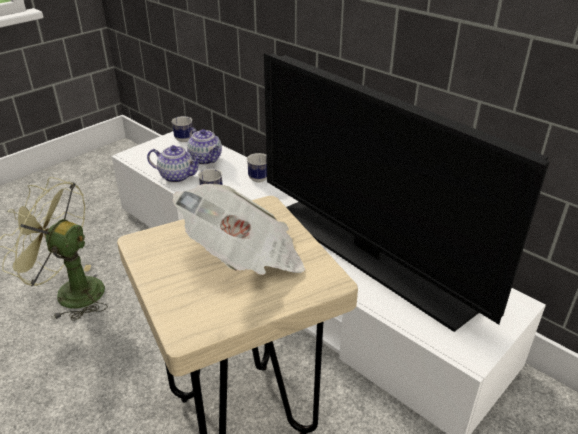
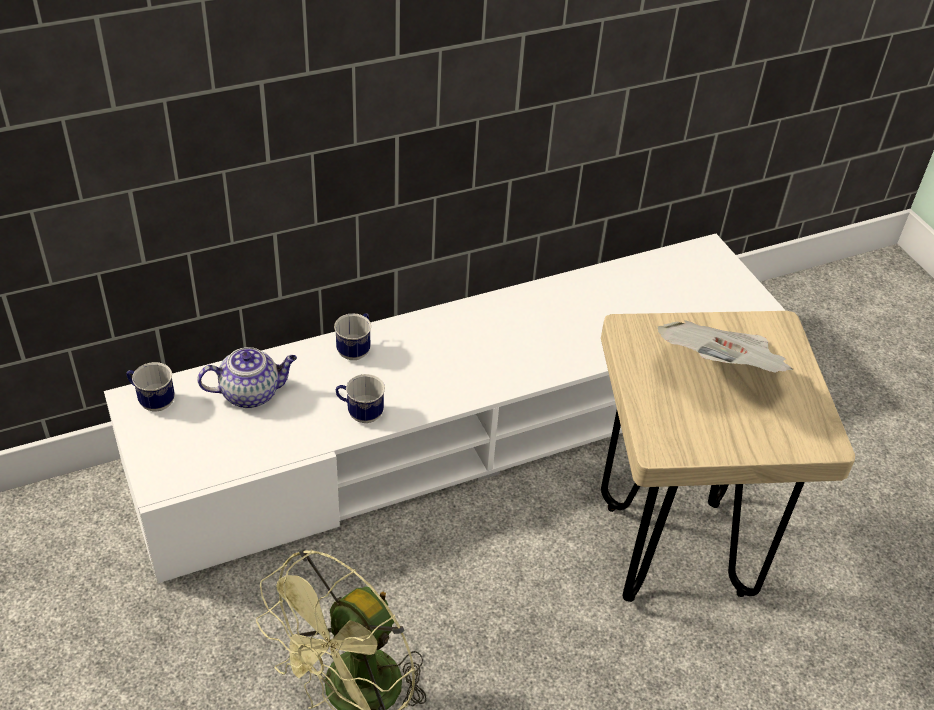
camera: 70 degrees left, 10 degrees up
teapot [147,145,203,183] -> none
television [264,54,550,332] -> none

